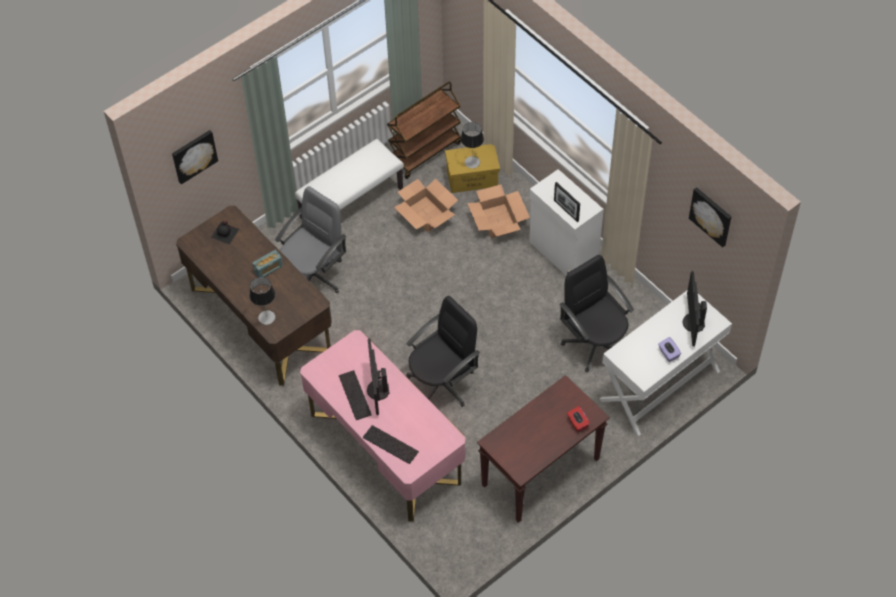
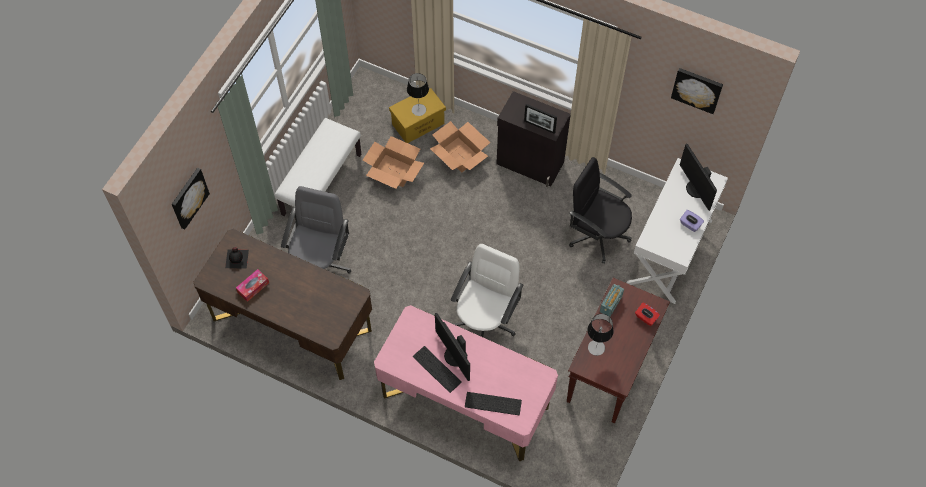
camera: 25 degrees left, 5 degrees up
table lamp [250,277,275,325] -> table lamp moved to [587,314,613,356]
radio [253,250,283,277] -> radio moved to [600,284,624,317]
brown cart [387,82,461,179] -> none
black office chair [406,296,480,407] -> white office chair [451,244,524,337]
white cabinet [529,169,604,275] -> black cabinet [496,91,571,187]
none -> tissue box [236,269,269,302]

